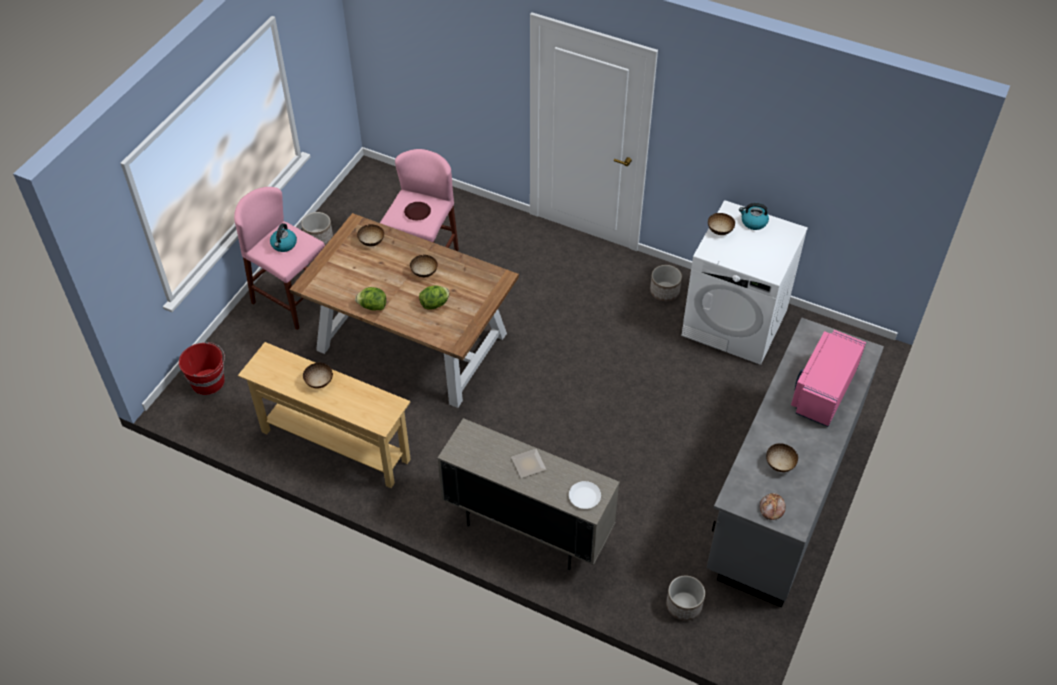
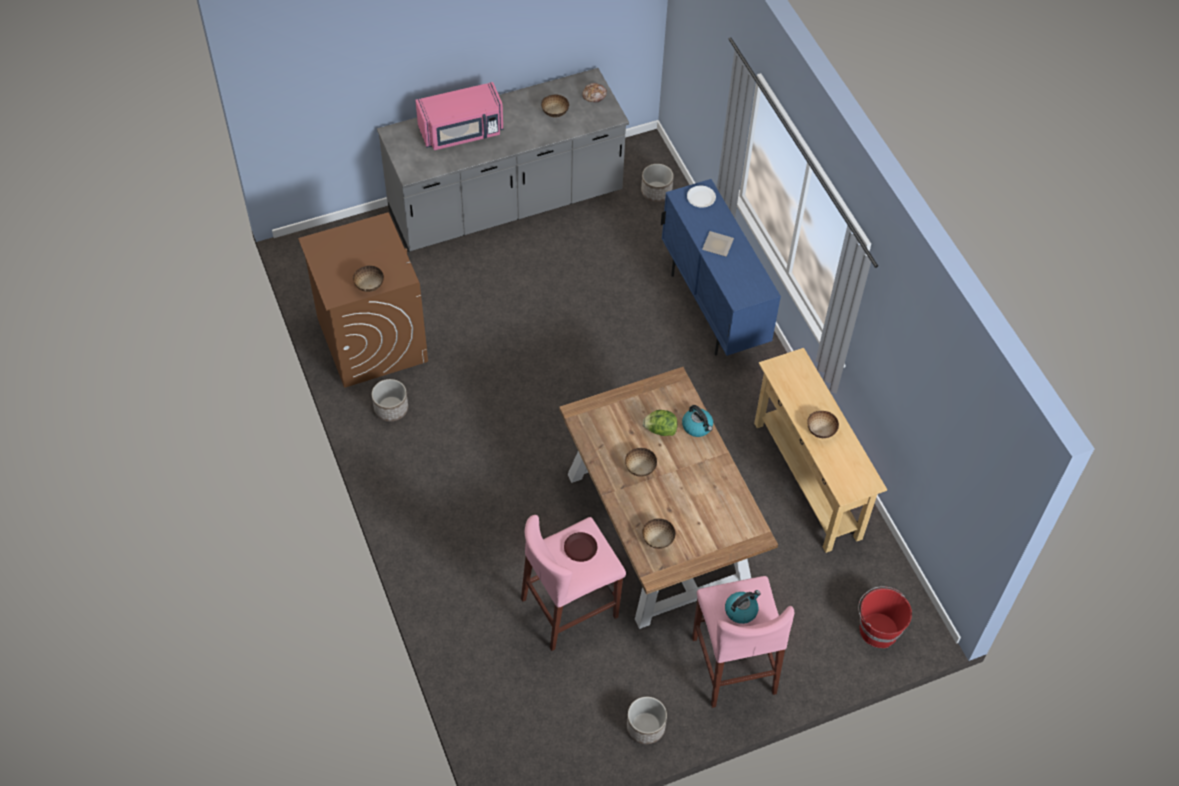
camera: 140 degrees left, 5 degrees up
lettuce [355,287,386,310] -> none
beige cabinet [437,418,620,570] -> blue cabinet [661,179,781,356]
white washing machine [681,200,808,365] -> brown washing machine [298,212,428,388]
kettle [739,203,769,230] -> kettle moved to [682,405,713,437]

